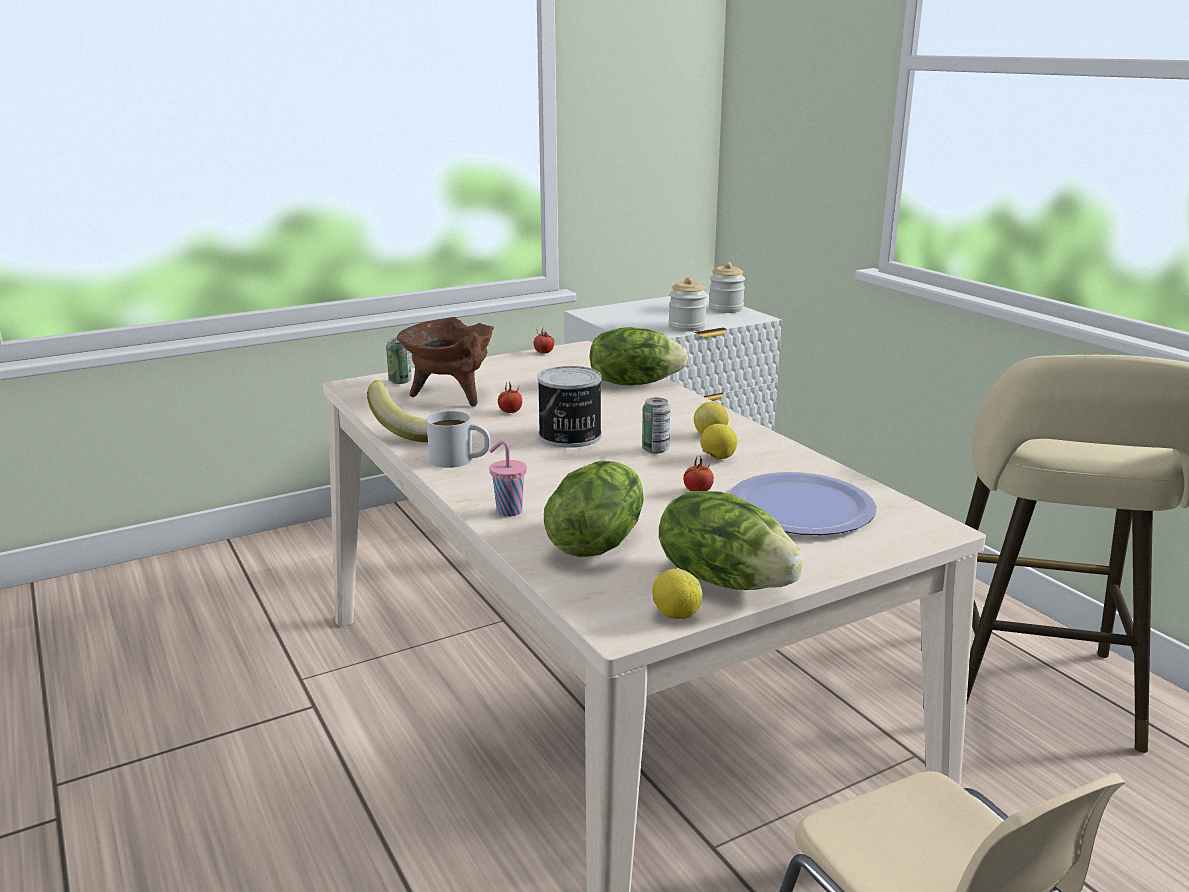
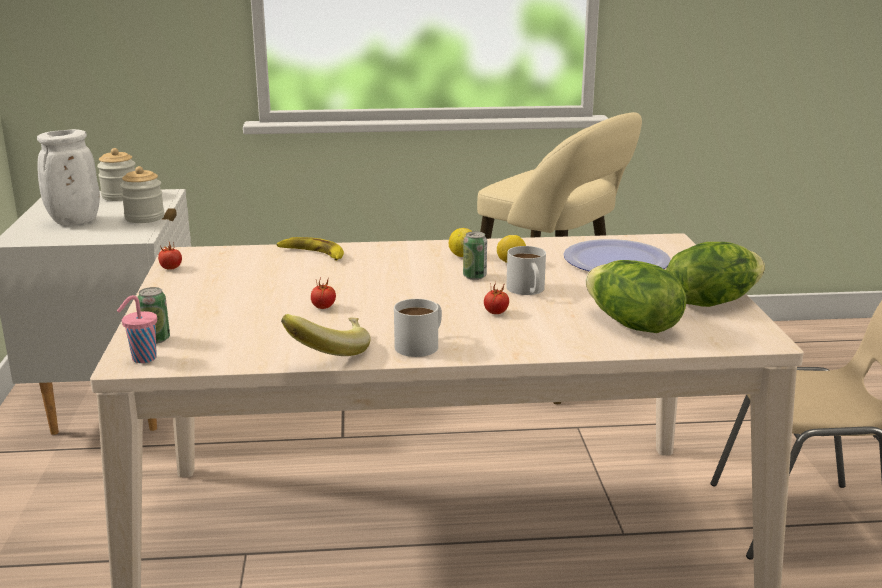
camera: 65 degrees left, 0 degrees up
brown cooking pot [397,317,494,407] -> none
pink cup [489,440,527,517] -> pink cup moved to [117,295,157,363]
can [537,366,602,448] -> none
lettuce [589,327,688,385] -> banana [277,237,344,261]
lemon [652,569,703,619] -> none
tomato [684,457,714,491] -> tomato moved to [484,282,509,314]
none -> white vase [37,129,100,225]
none -> white mug [506,246,546,295]

